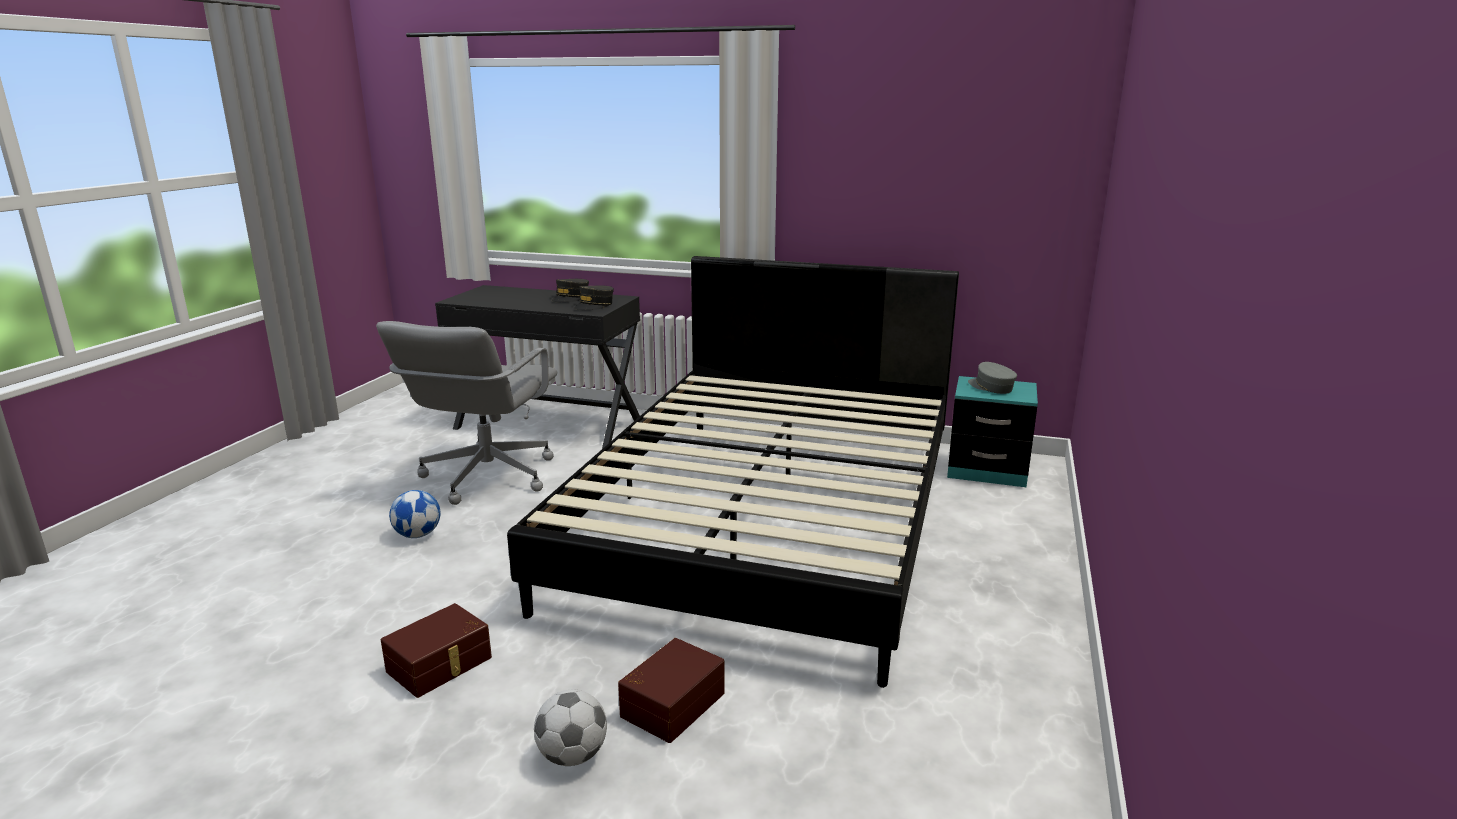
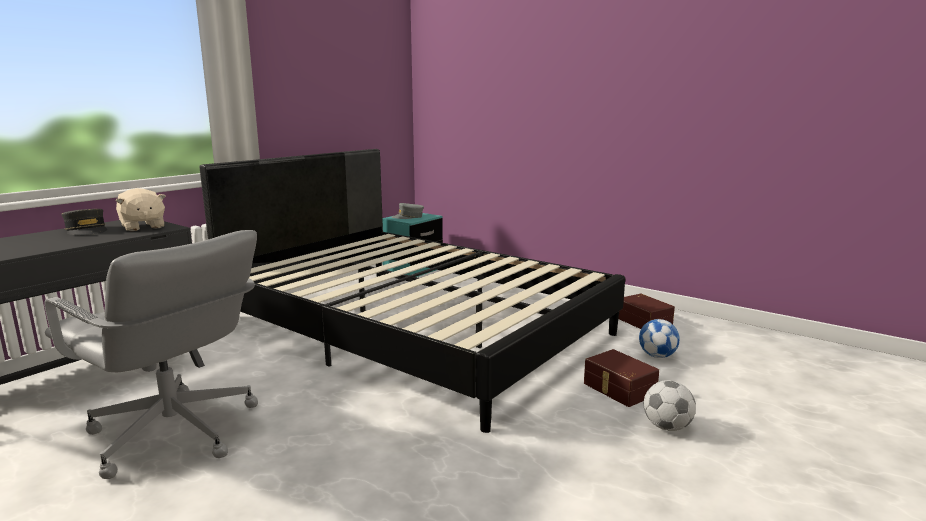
camera: 70 degrees left, 5 degrees down
brown storage box [381,603,492,698] -> brown storage box moved to [618,294,675,329]
football [389,490,441,538] -> football moved to [639,319,680,358]
grey cap [574,285,614,310] -> beige plush toy [116,188,166,231]

